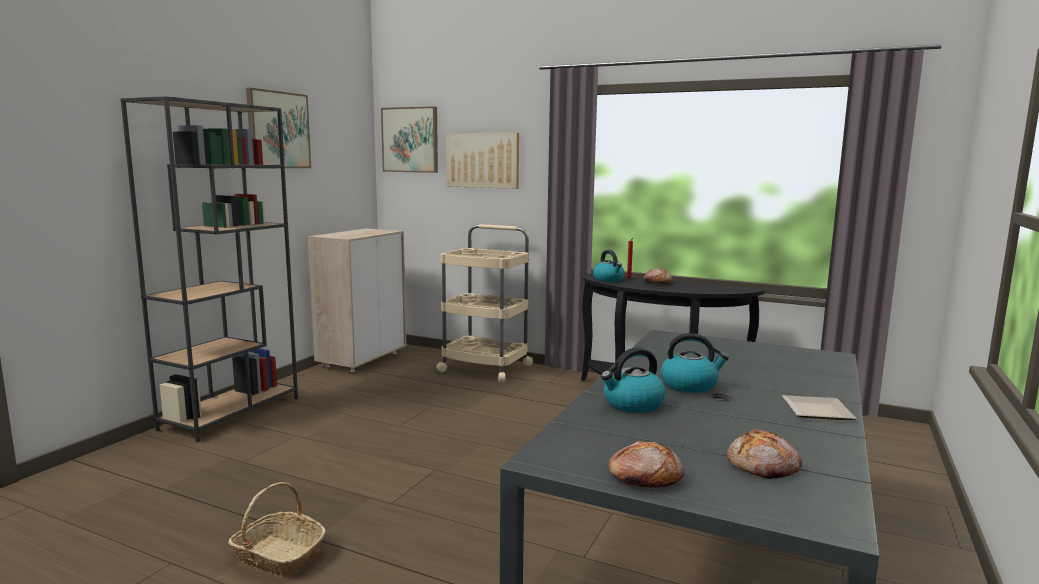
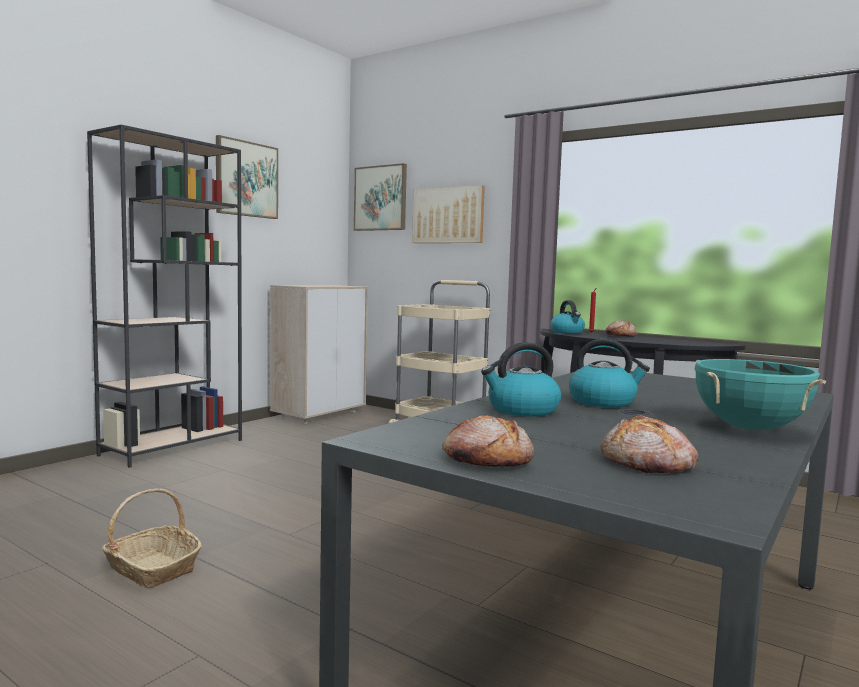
camera: 10 degrees right, 5 degrees down
plate [782,395,857,420] -> turquoise cooking pot [694,359,826,430]

